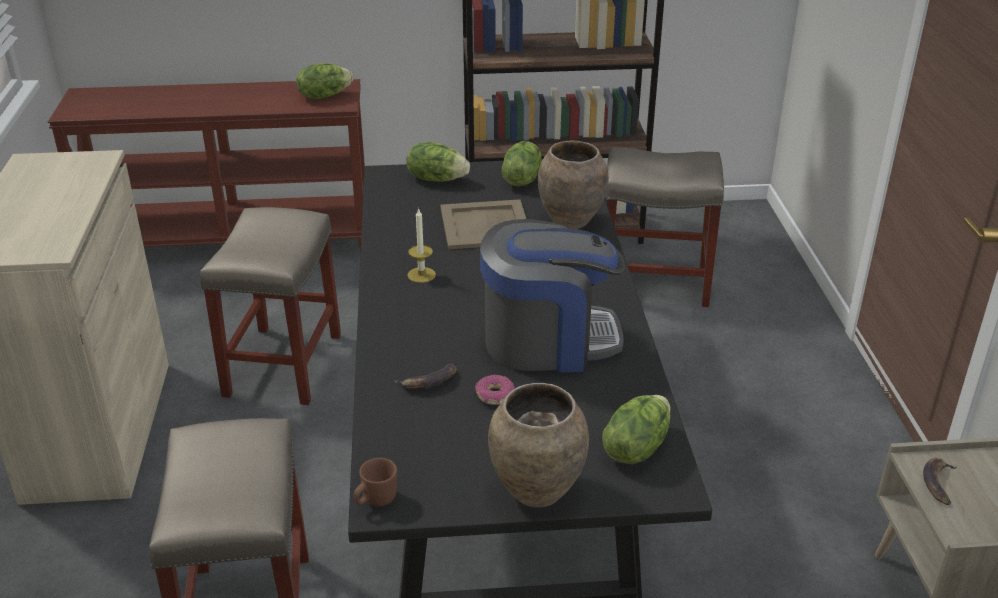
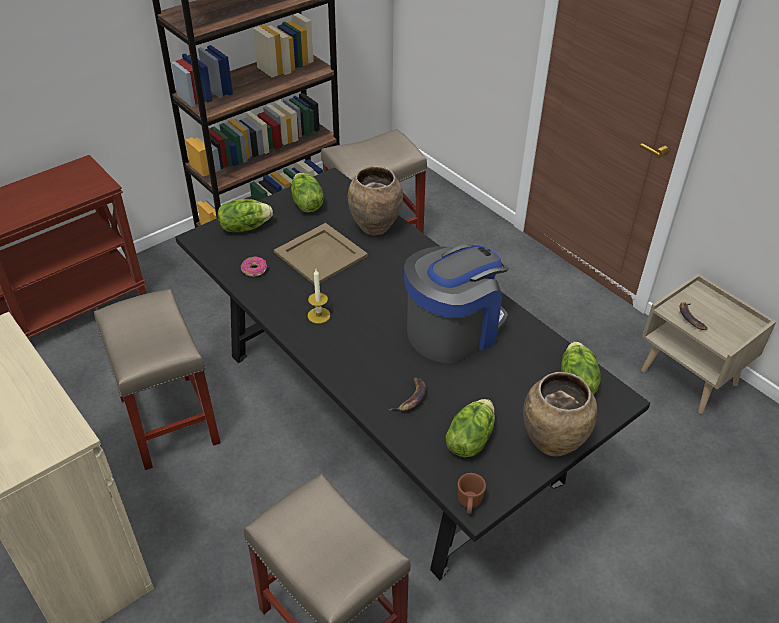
camera: 35 degrees left, 10 degrees up
lettuce [296,63,353,99] -> lettuce moved to [445,399,495,457]
donut [475,375,515,405] -> donut moved to [241,256,267,277]

